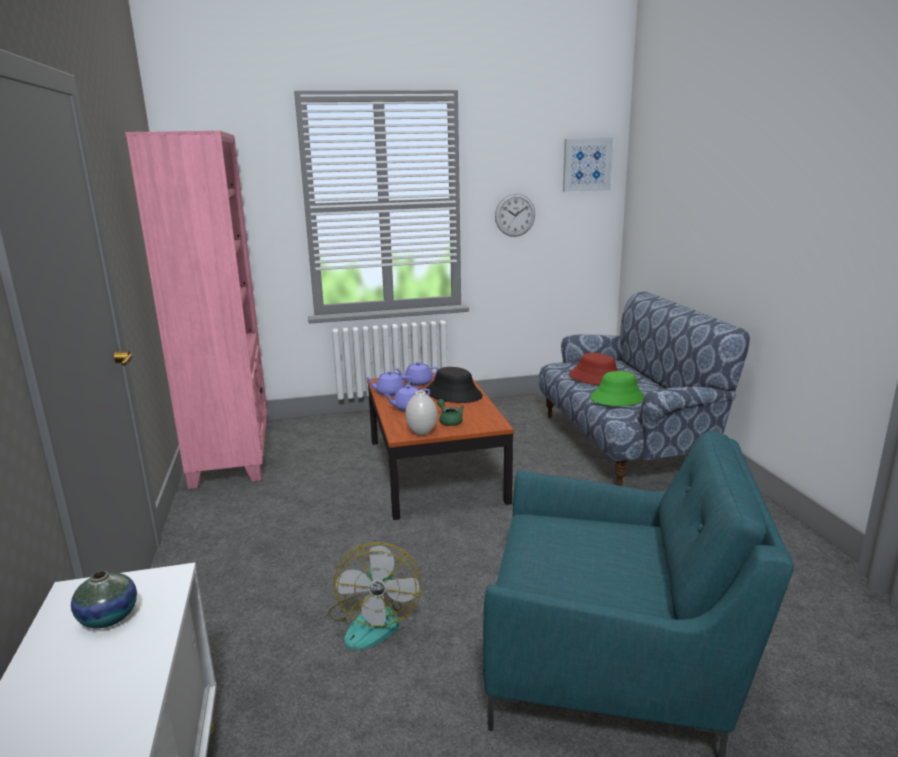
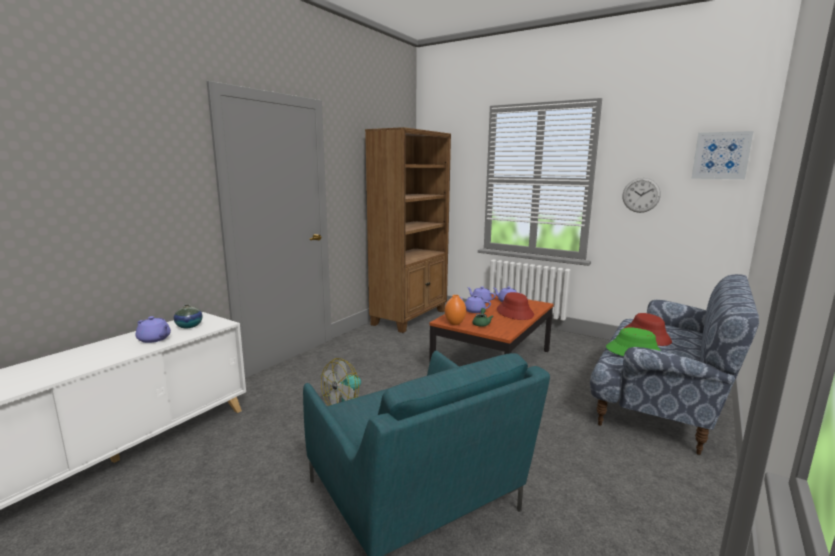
camera: 45 degrees right, 5 degrees down
pink bookcase [125,131,267,489] -> brown bookcase [365,127,451,333]
white vase [405,391,437,435] -> orange vase [445,295,466,325]
black hat [425,367,483,403] -> red hat [497,292,534,320]
none -> purple teapot [136,316,171,343]

